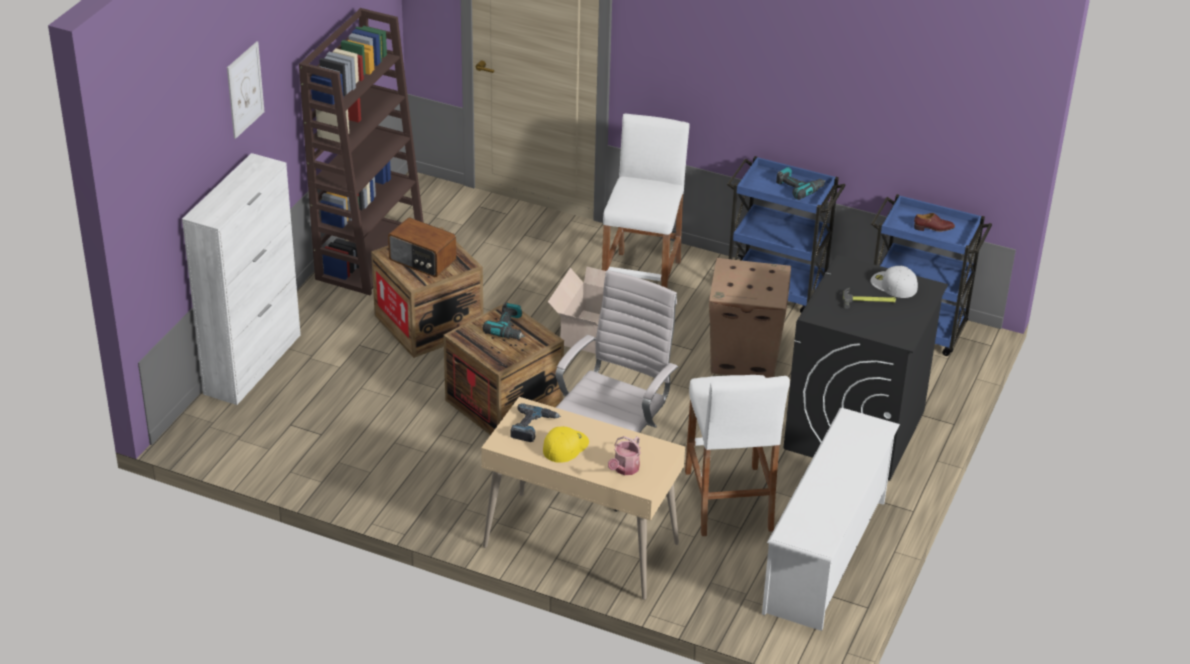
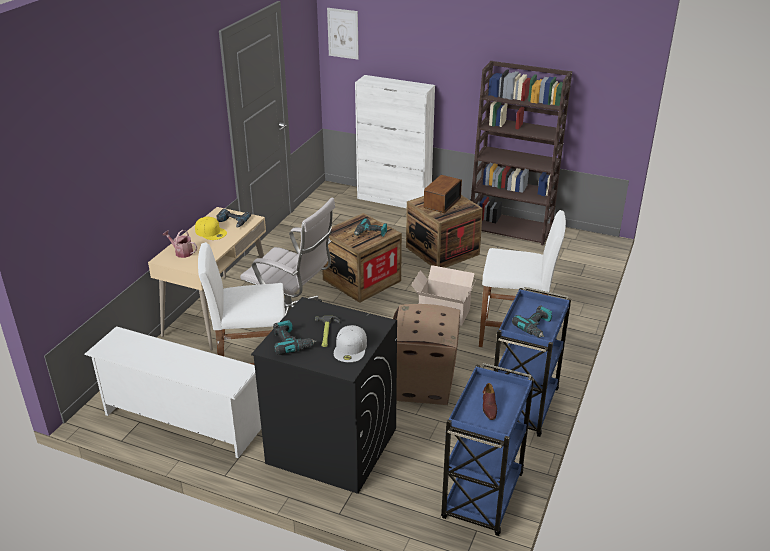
camera: 90 degrees right, 5 degrees down
picture [227,41,264,139] -> picture moved to [327,8,359,60]
white cap [870,266,918,298] -> white cap turned 150 degrees clockwise [334,325,367,362]
none -> power drill [273,320,317,355]

